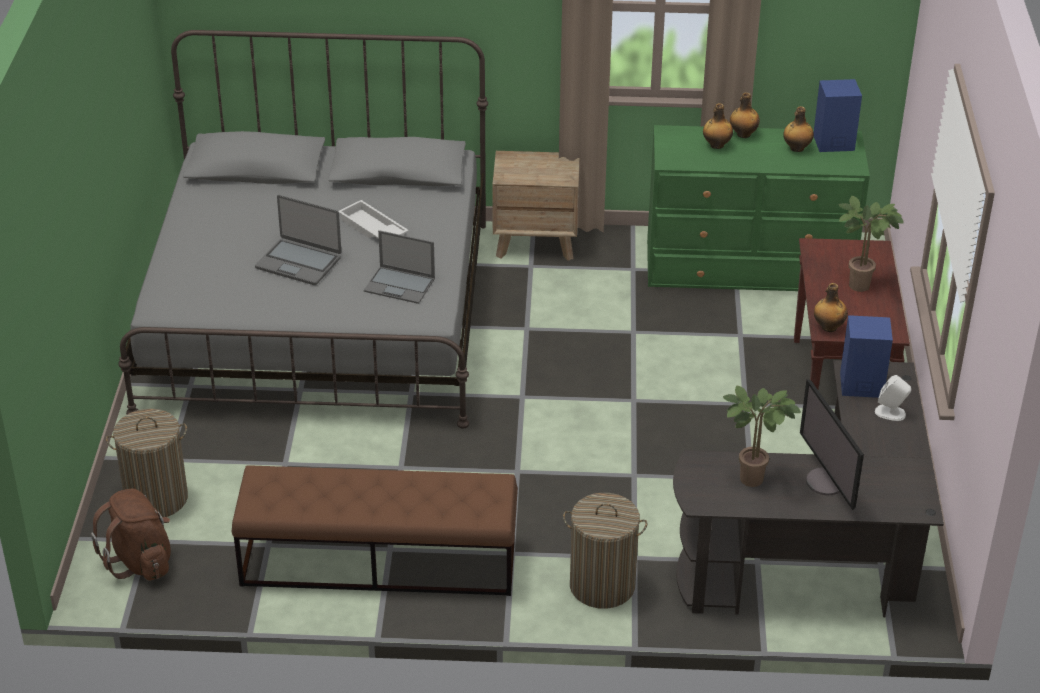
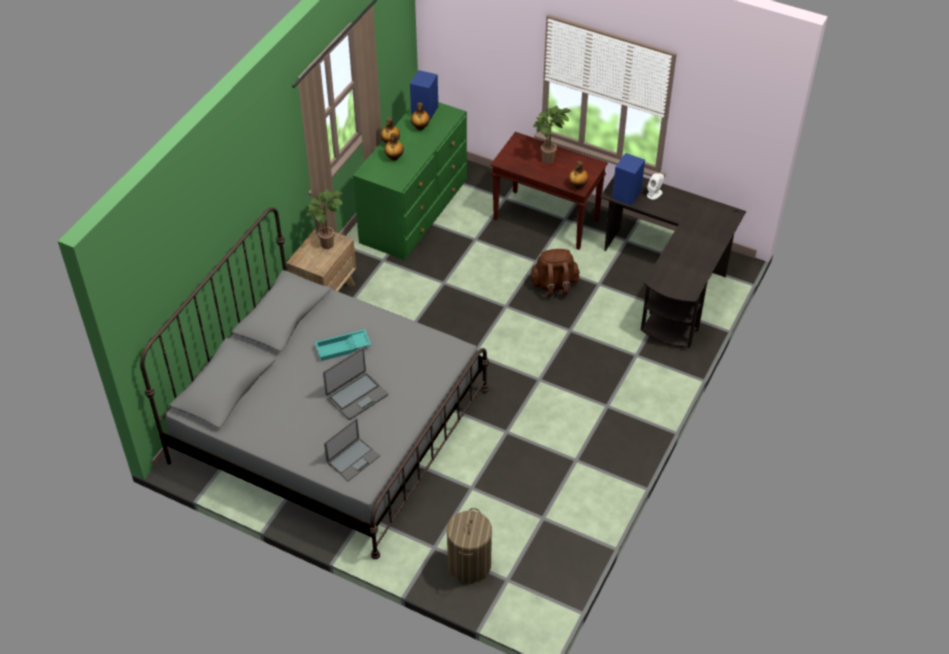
camera: 65 degrees left, 10 degrees up
brown backpack [91,489,171,581] -> brown backpack moved to [529,249,580,297]
brown bench [232,465,518,596] -> none
white tray [338,200,409,239] -> turquoise tray [315,329,371,361]
laptop [364,230,435,304] -> laptop moved to [324,418,380,481]
laundry basket [563,493,647,609] -> none
potted plant [723,386,801,487] -> potted plant moved to [306,190,343,249]
monitor [800,379,864,510] -> none

